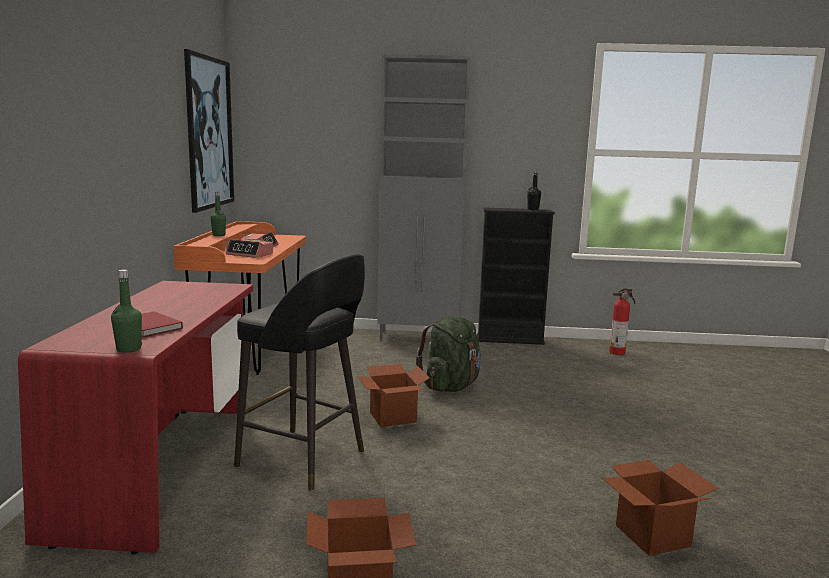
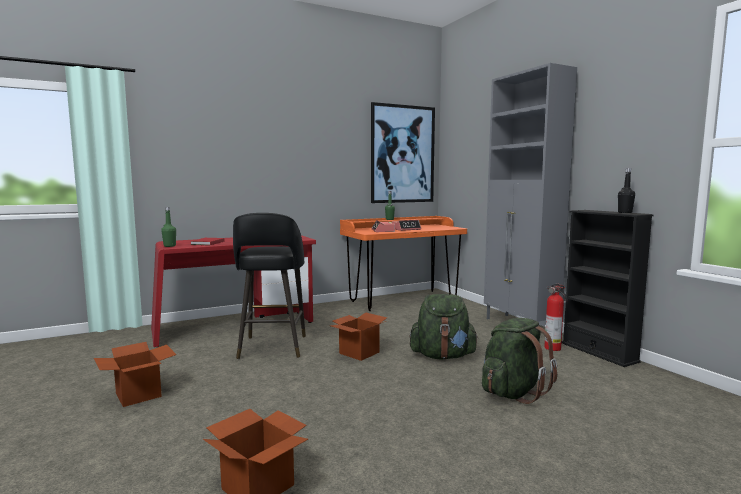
camera: 60 degrees right, 5 degrees down
fire extinguisher [609,288,635,355] -> fire extinguisher moved to [544,283,568,351]
none -> green backpack [482,318,557,404]

